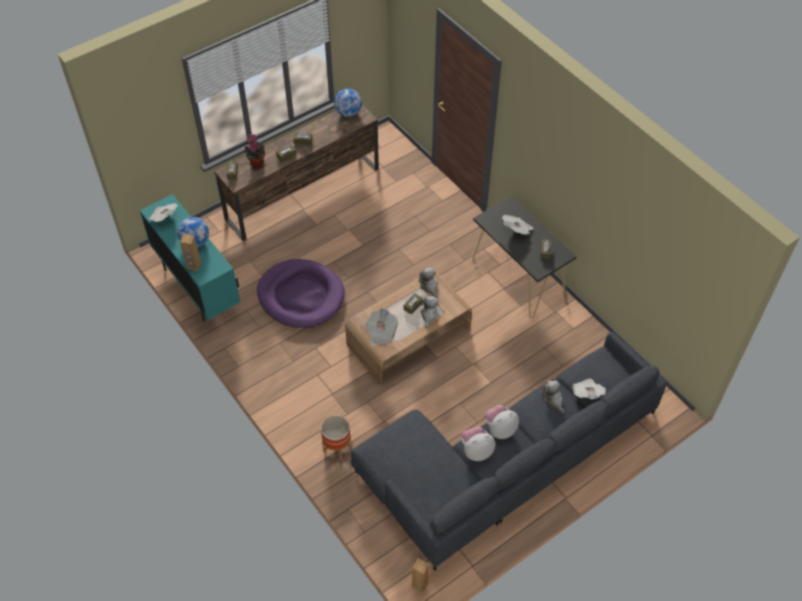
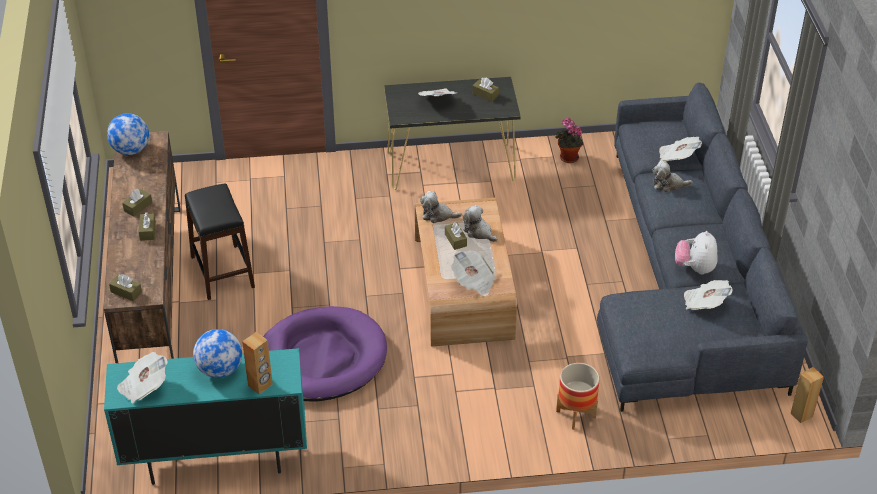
camera: 60 degrees left, 10 degrees down
potted plant [244,134,265,170] -> potted plant moved to [555,118,583,163]
plush toy [484,405,519,439] -> none
none -> black stool [185,184,255,300]
none -> newspaper [684,280,733,310]

